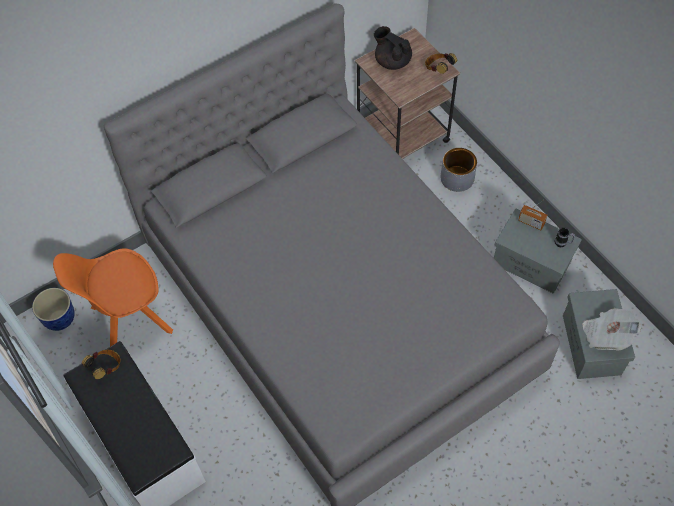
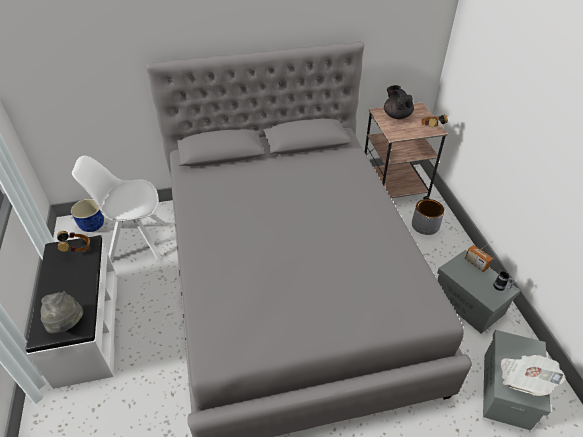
camera: 20 degrees right, 15 degrees down
orange chair [53,249,173,347] -> white chair [72,156,167,261]
none -> grey hat [41,291,83,333]

